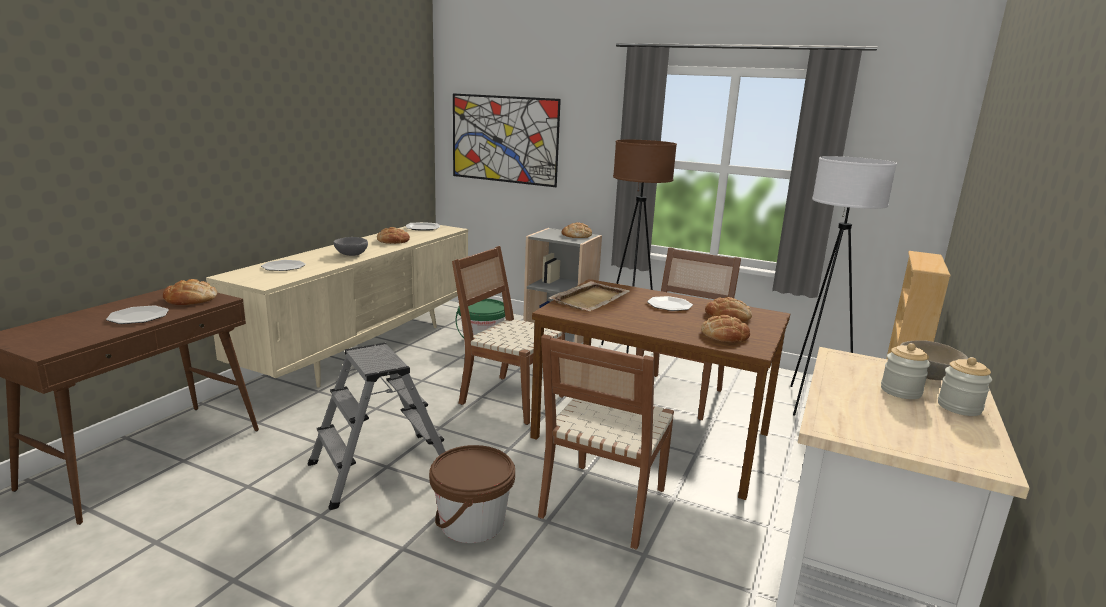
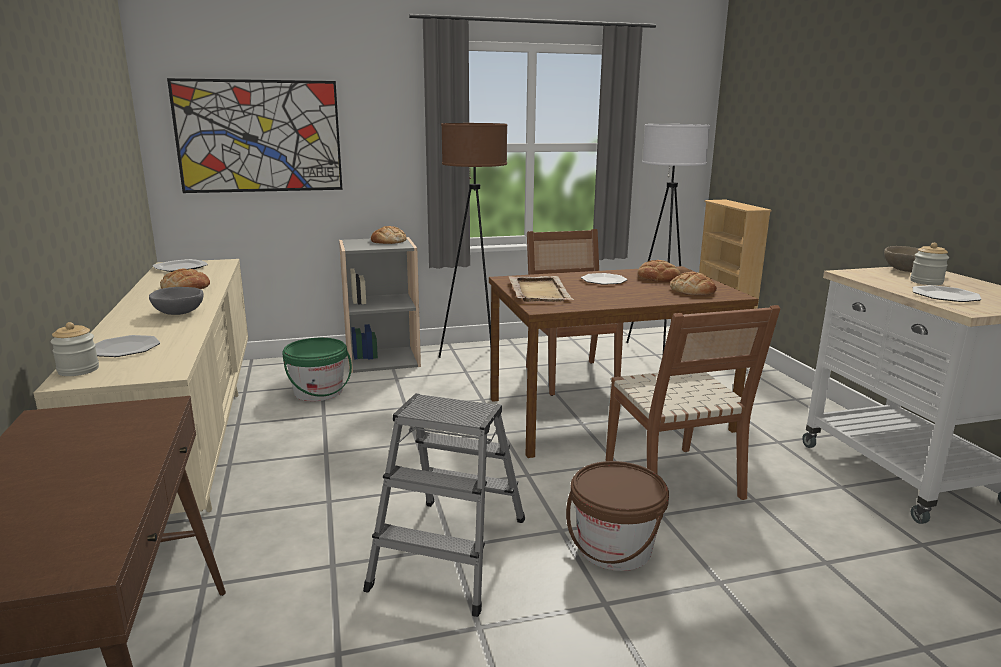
camera: 40 degrees left, 0 degrees up
plate [106,306,169,324] -> plate moved to [913,285,982,302]
bread [163,279,217,305] -> none
chair [452,246,565,425] -> none
jar [938,357,992,416] -> jar moved to [50,322,99,376]

